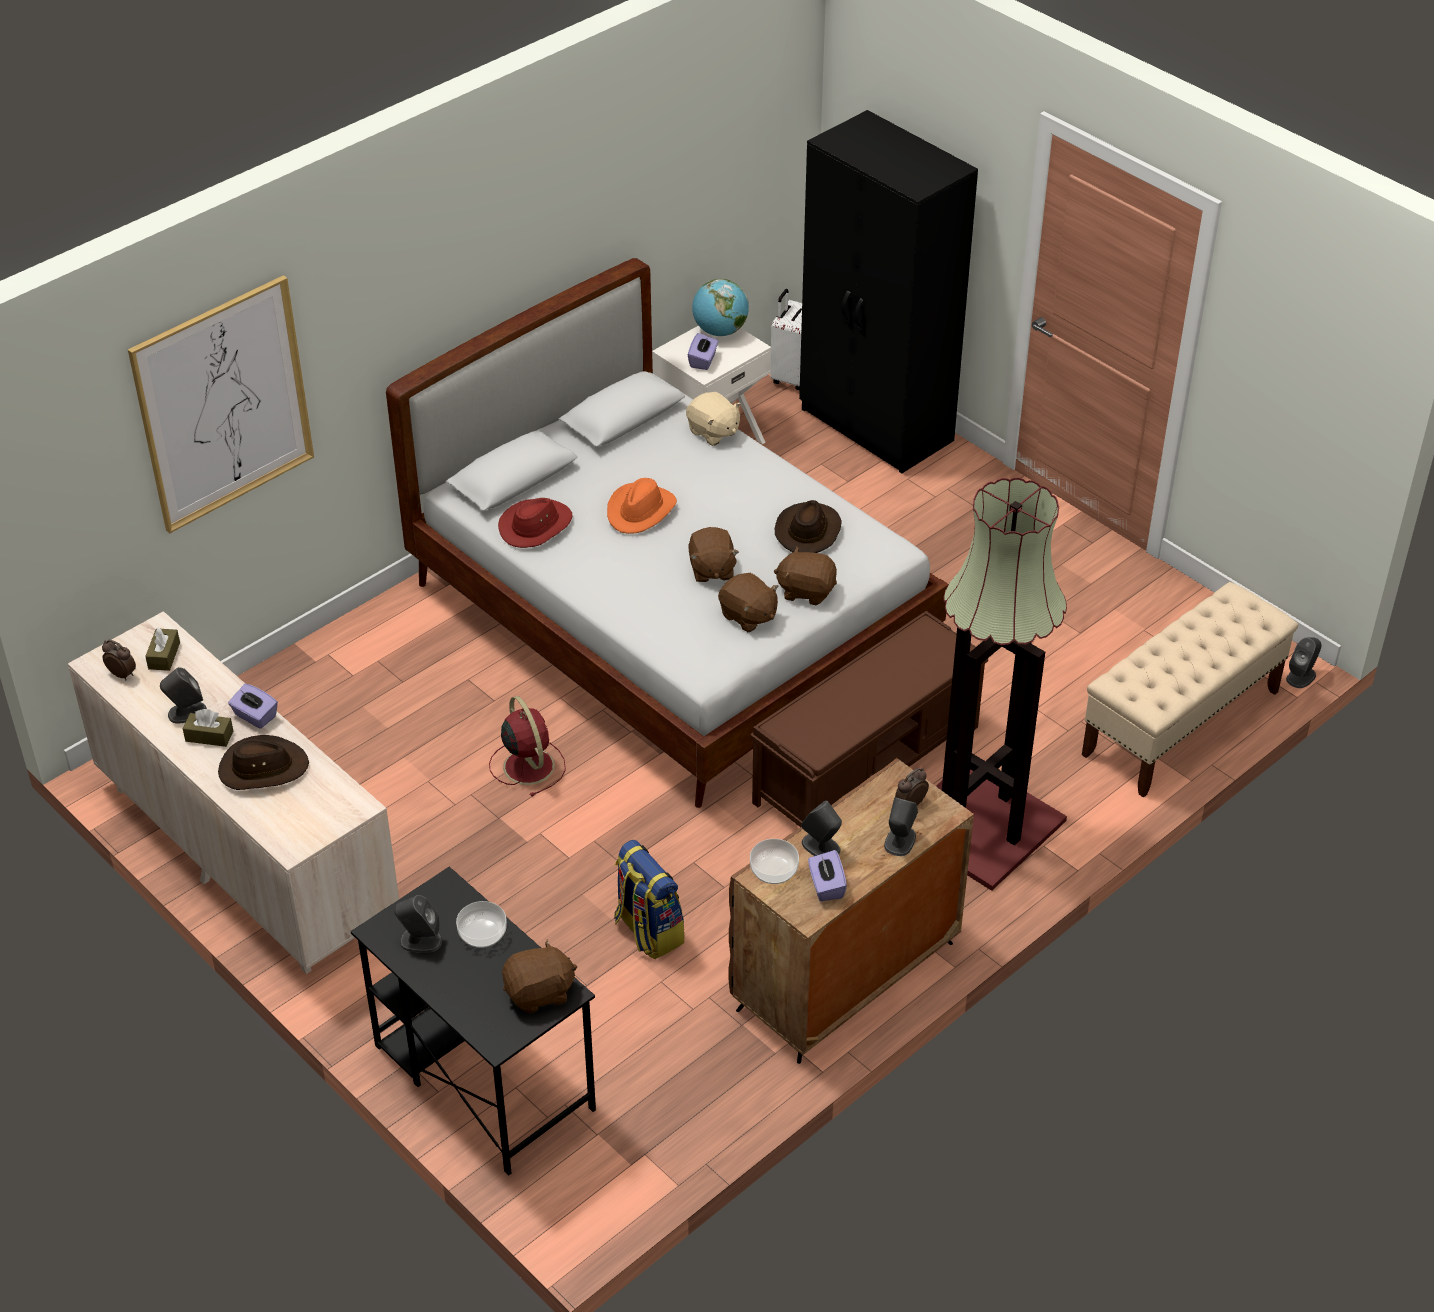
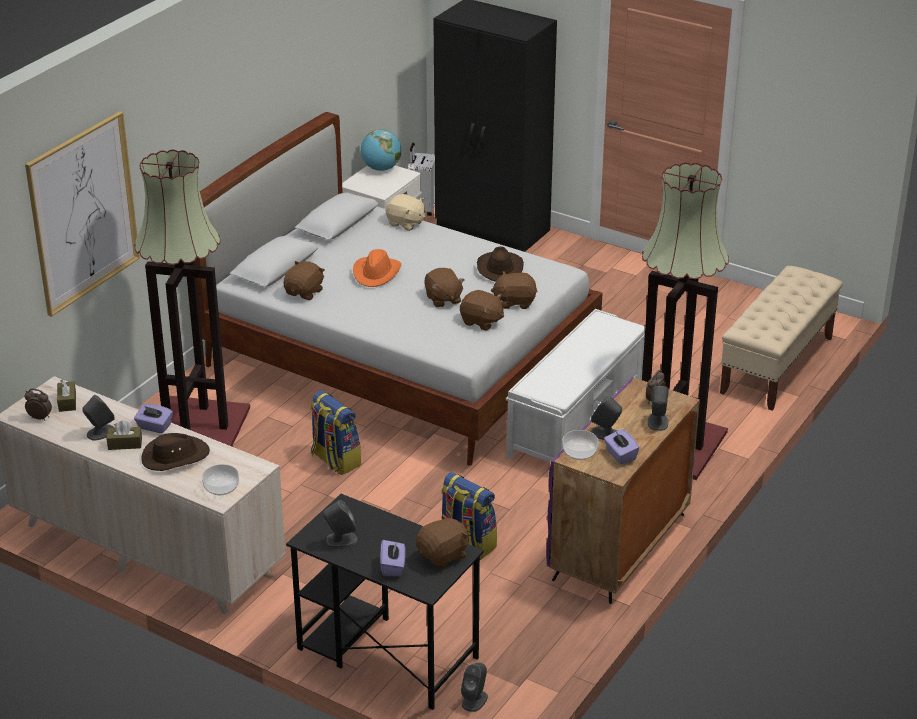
camera: 15 degrees left, 10 degrees down
bowl [456,901,507,948] -> bowl moved to [202,464,239,495]
red fan [489,696,566,796] -> backpack [310,390,361,475]
red hat [498,498,572,548] -> brown plush toy [283,261,325,300]
purple tissue box [688,333,719,370] -> purple tissue box moved to [380,540,405,576]
brown cabinet [729,758,974,1064] -> purple cabinet [546,377,700,604]
brown bench [750,611,988,827] -> white bench [506,309,645,463]
grey speaker [1286,637,1322,688] -> grey speaker moved to [461,663,488,712]
none -> floor lamp [134,149,250,446]

